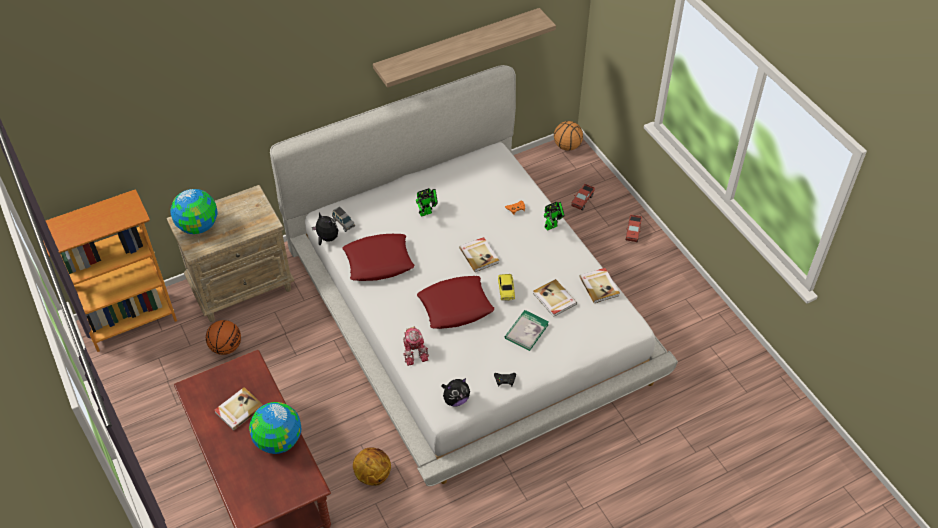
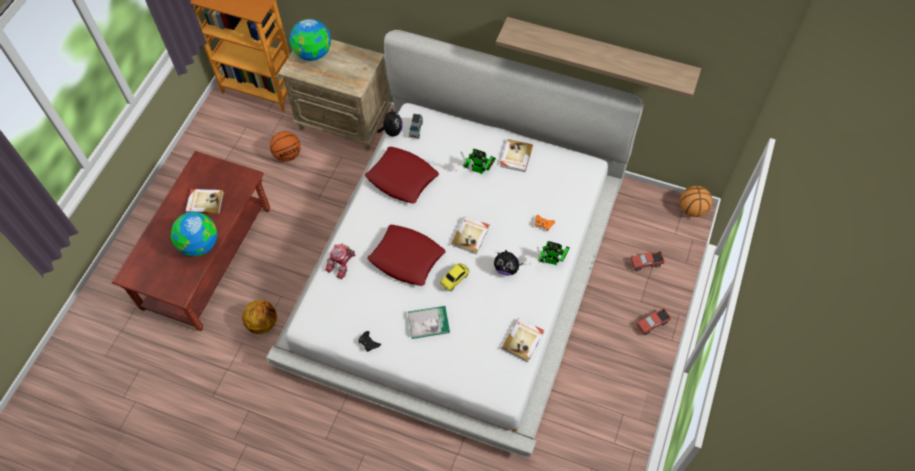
camera: 50 degrees right, 10 degrees up
plush toy [441,378,470,406] -> plush toy moved to [494,250,523,276]
book [533,279,577,317] -> book moved to [500,139,533,172]

